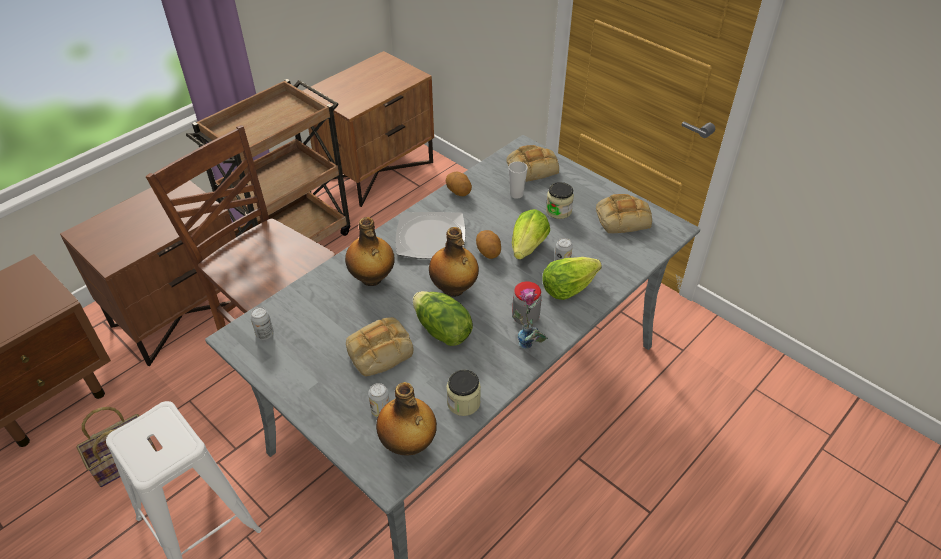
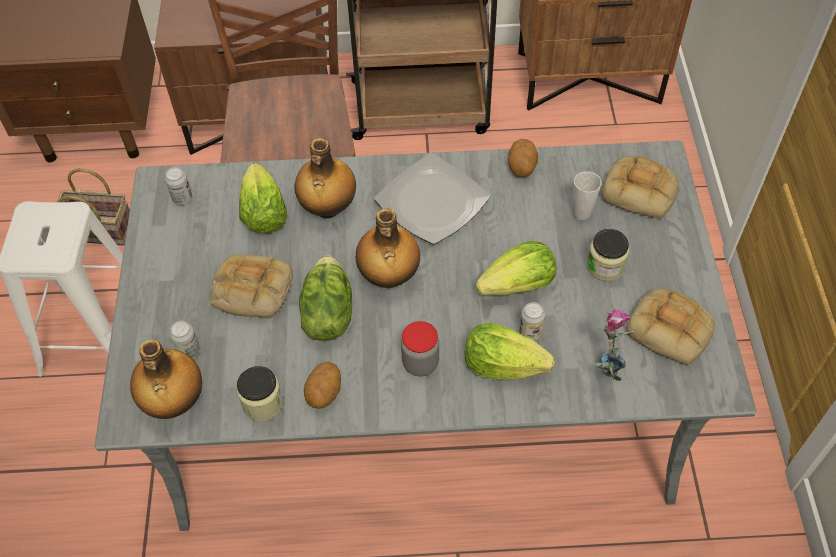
camera: 45 degrees right, 10 degrees up
potato [476,230,501,259] -> potato moved to [304,362,341,409]
vase [512,288,548,349] -> vase moved to [592,309,636,381]
none -> lettuce [239,163,288,234]

